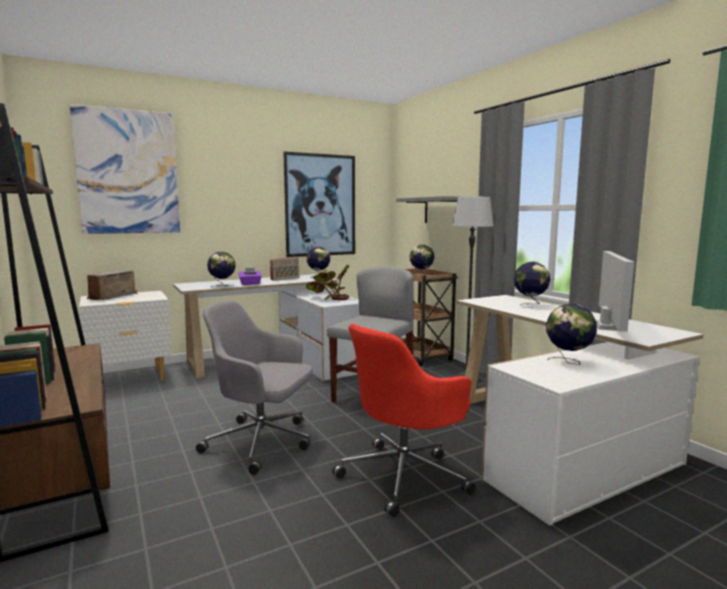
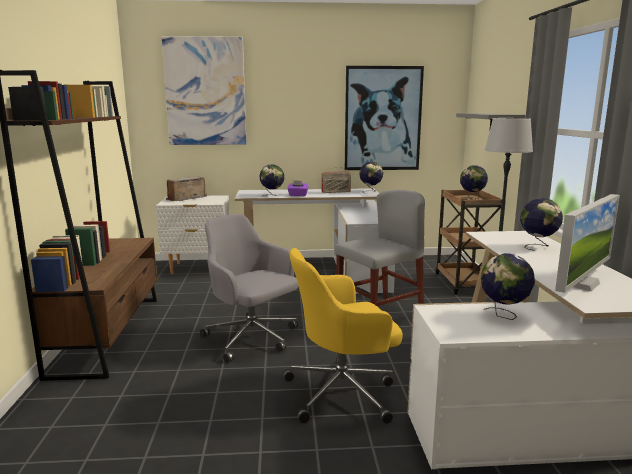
camera: 25 degrees right, 5 degrees up
potted plant [306,264,349,300] -> none
red office chair [332,324,475,517] -> yellow office chair [283,248,403,424]

